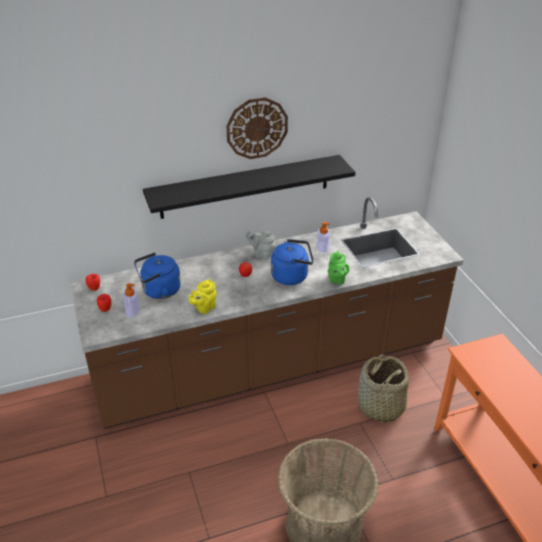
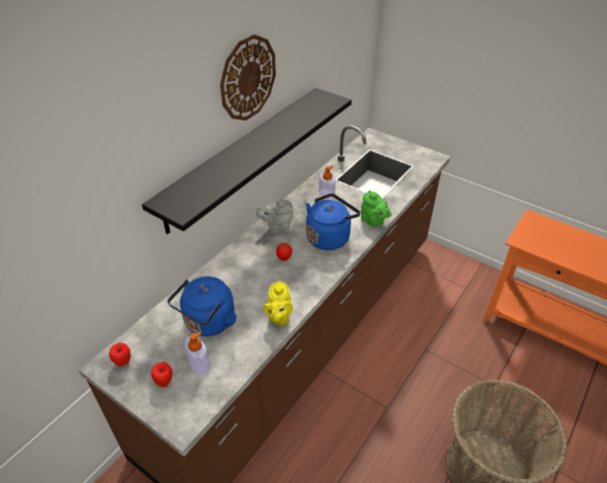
camera: 35 degrees left, 5 degrees up
basket [358,354,409,424] -> none

